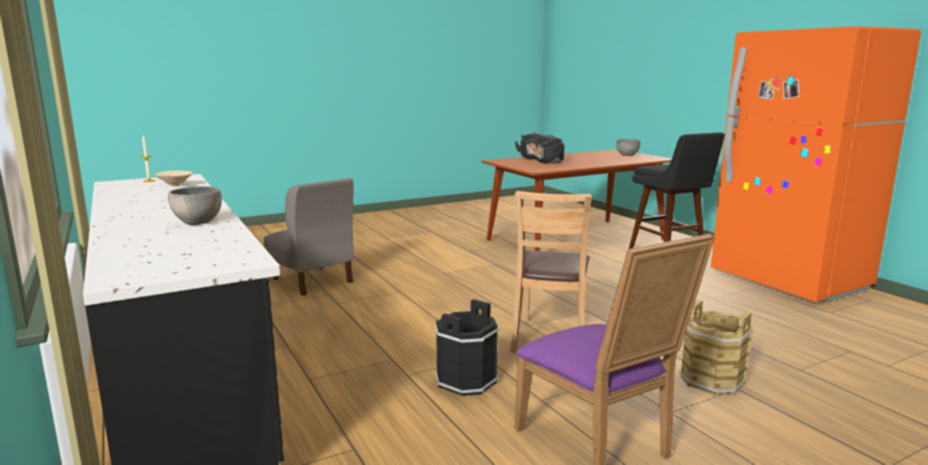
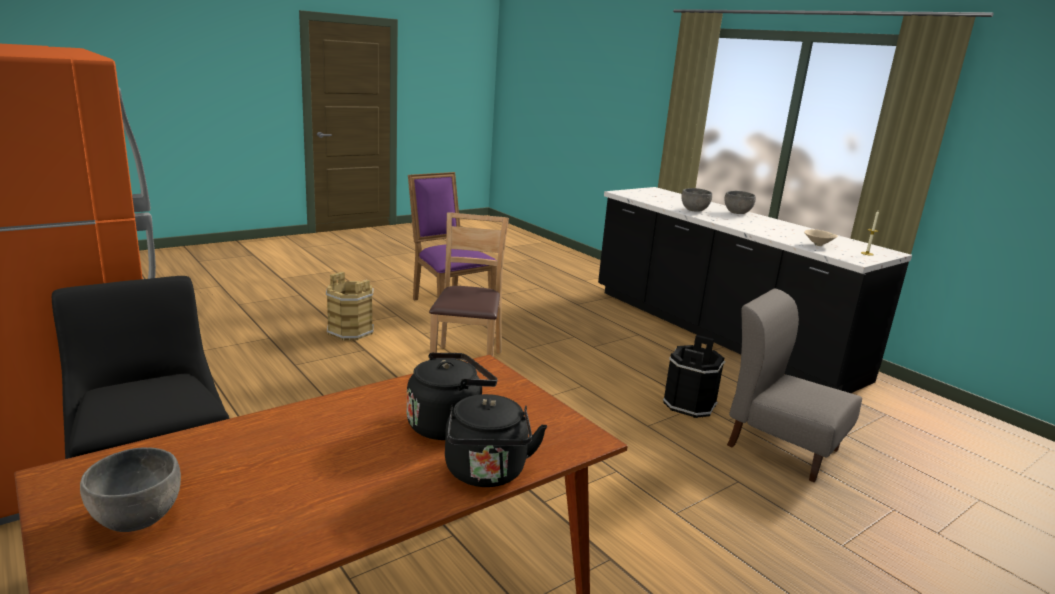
camera: 170 degrees right, 5 degrees up
black bucket [435,299,499,396] -> black bucket moved to [663,335,725,418]
none -> grey bowl [725,191,756,214]

